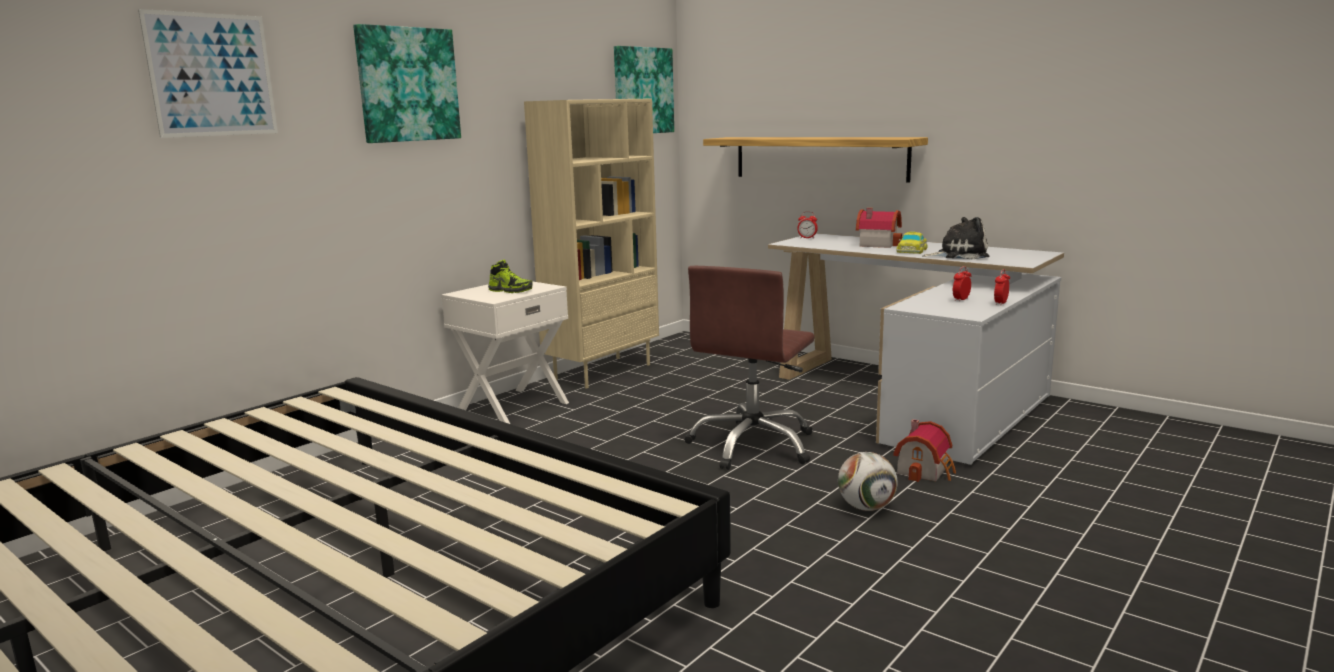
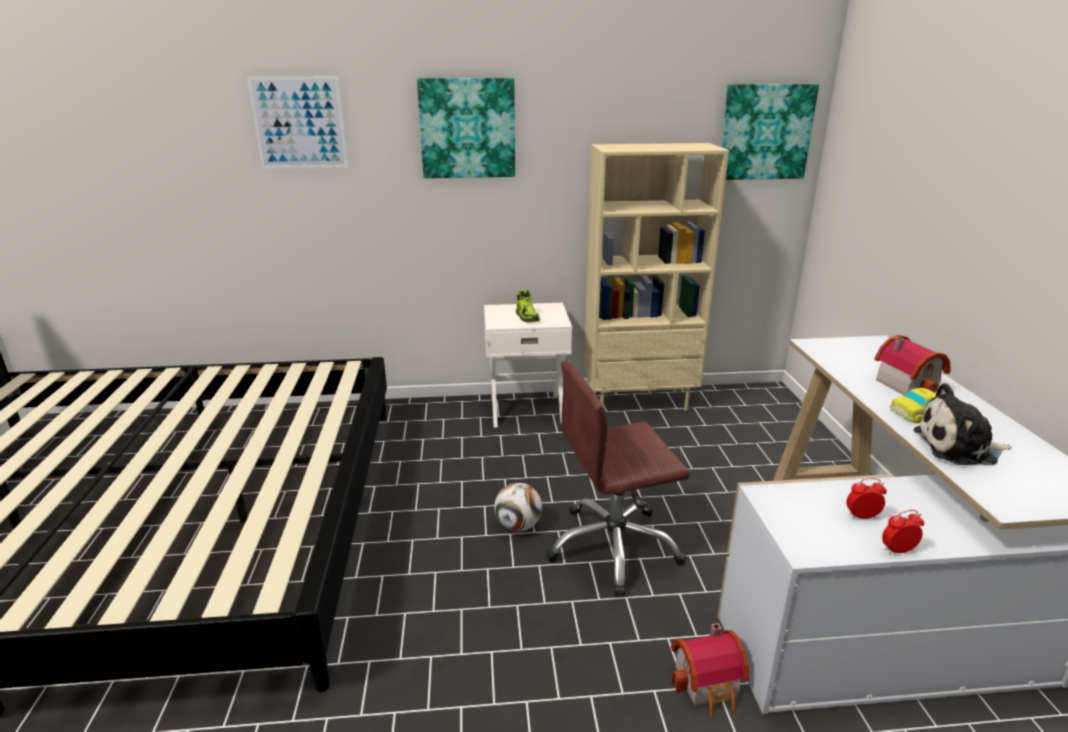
camera: 45 degrees right, 10 degrees up
shelf [703,137,928,183] -> none
alarm clock [797,212,818,238] -> none
football [838,452,898,511] -> football moved to [494,483,542,532]
plush toy [923,217,989,260] -> plush toy turned 135 degrees clockwise [913,383,1011,465]

